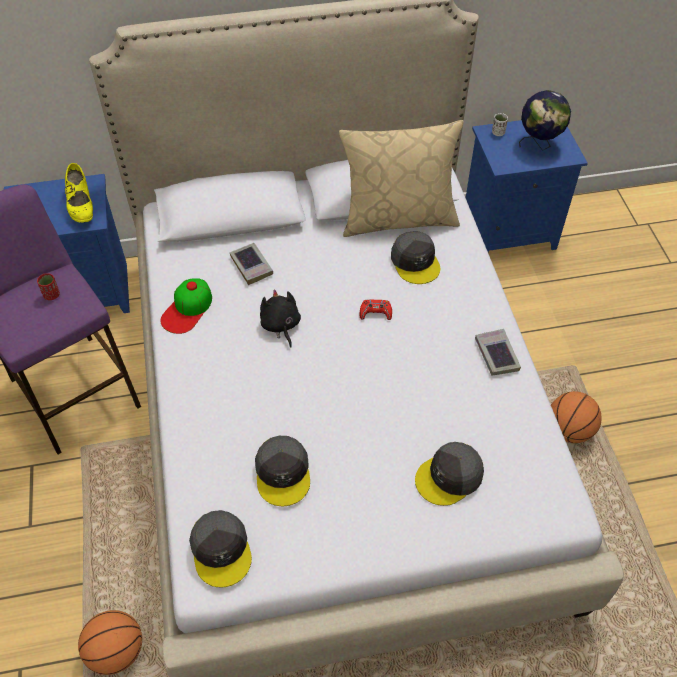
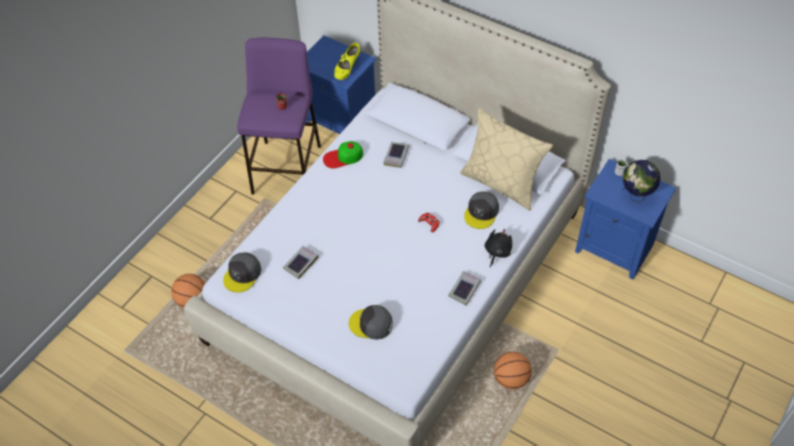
camera: 45 degrees right, 0 degrees up
grey cap [255,436,310,506] -> book [283,246,318,279]
black plush toy [260,289,301,348] -> black plush toy moved to [485,229,512,267]

